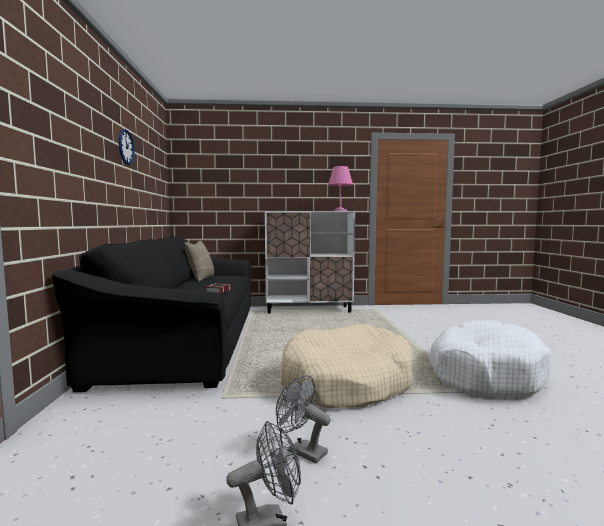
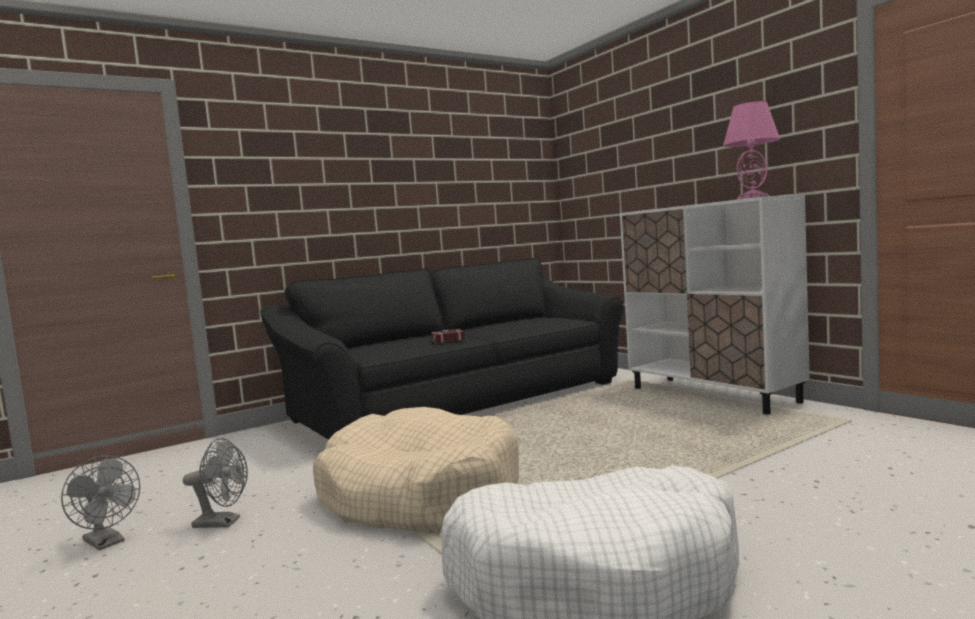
camera: 60 degrees right, 0 degrees up
wall clock [119,129,134,165] -> none
beige pillow [185,241,215,282] -> none
grey fan [276,375,331,463] -> grey fan turned 90 degrees clockwise [183,438,248,528]

